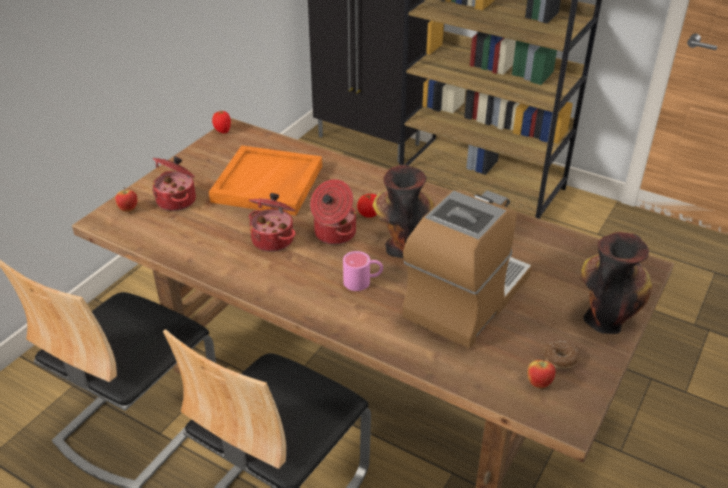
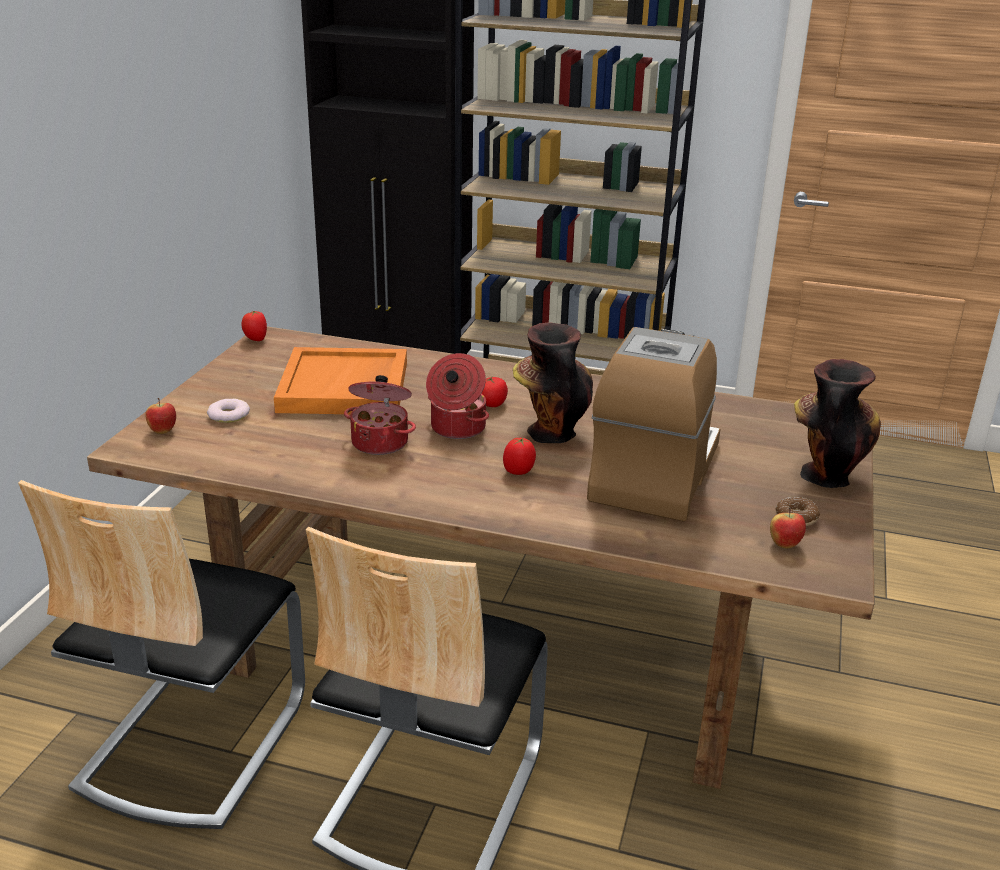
camera: 15 degrees left, 10 degrees down
cooking pot [152,156,196,211] -> donut [207,399,250,423]
pink mug [343,251,383,291] -> tomato [503,438,536,475]

